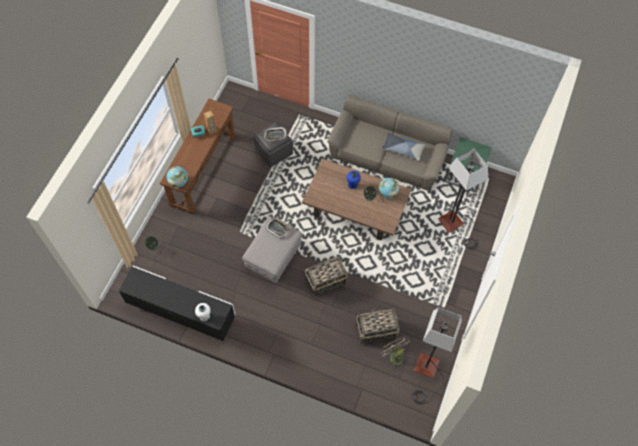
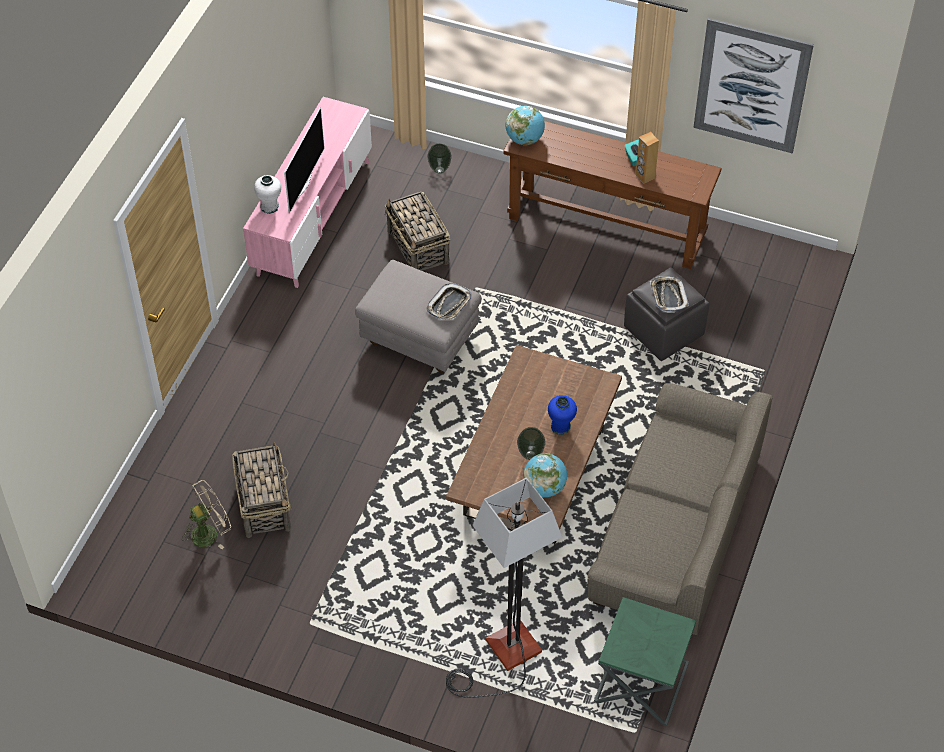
camera: 90 degrees right, 10 degrees down
black tv stand [118,266,235,341] -> pink tv stand [243,97,372,288]
basket [305,257,348,297] -> basket moved to [384,191,450,271]
pillow [381,133,425,160] -> none
floor lamp [412,307,462,404] -> none
none -> television [284,107,325,214]
none -> picture [693,18,814,154]

